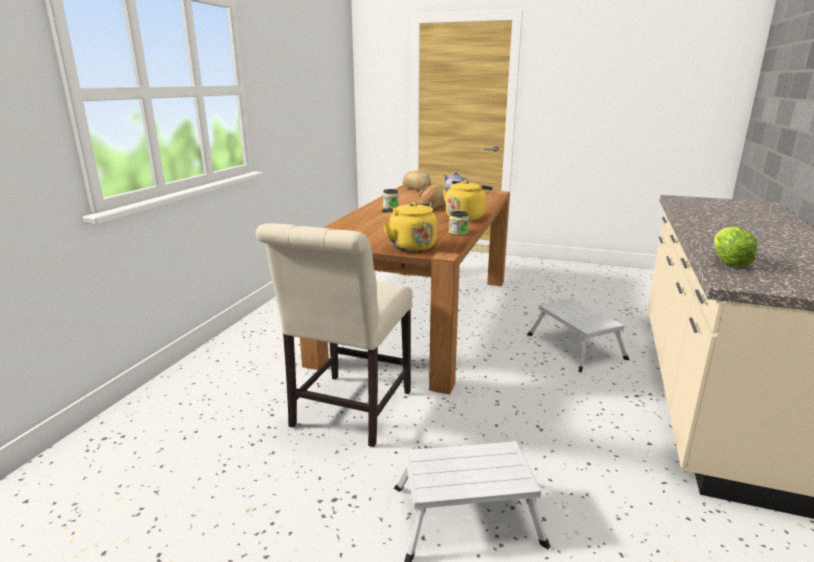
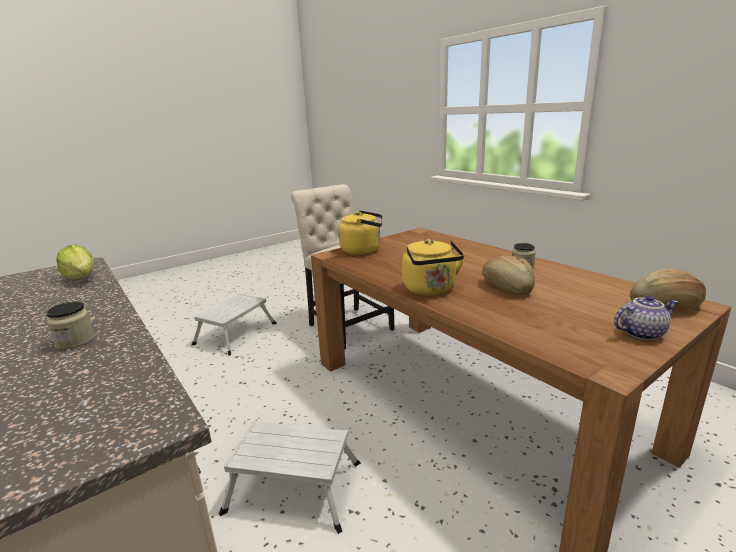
camera: 125 degrees right, 0 degrees up
jar [449,211,469,235] -> jar moved to [46,301,95,349]

